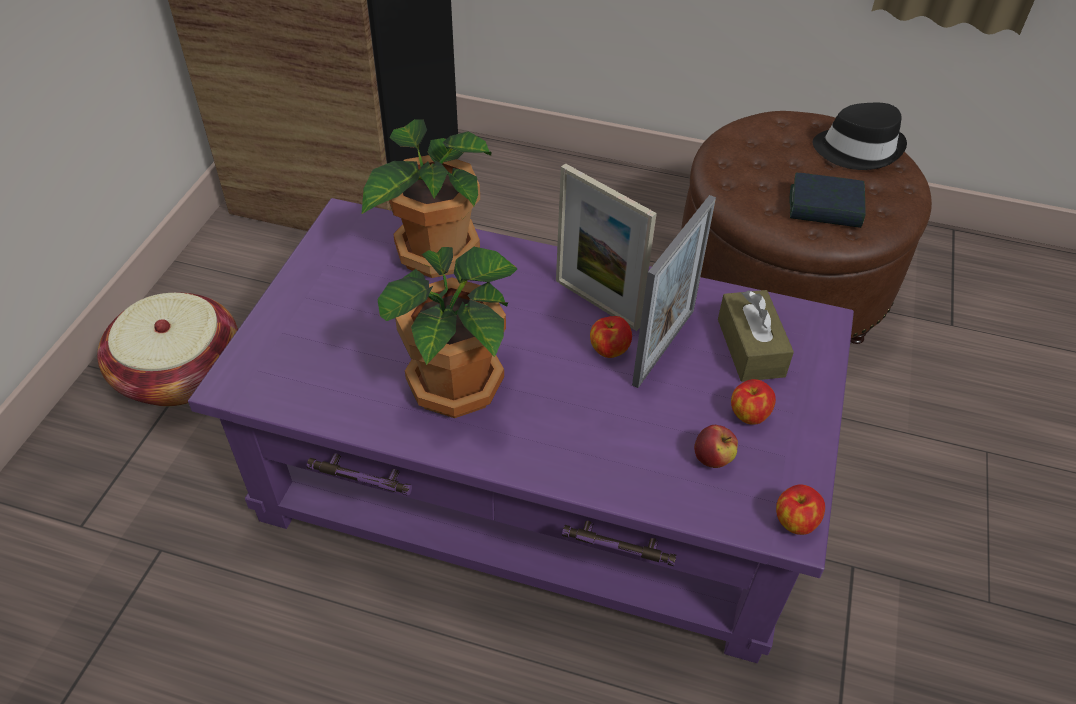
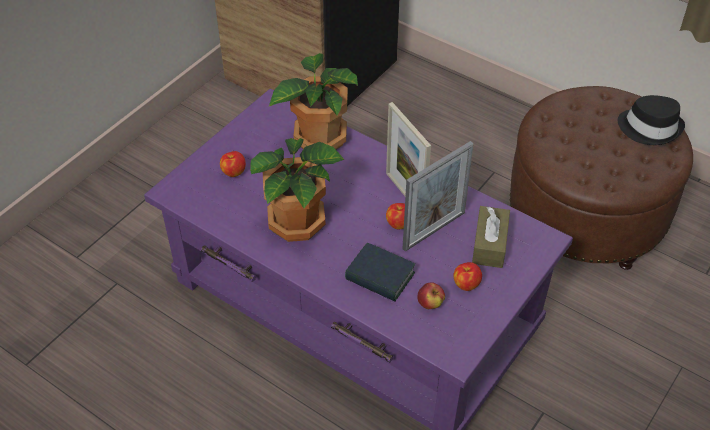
camera: 20 degrees right, 0 degrees up
basket [97,292,238,407] -> none
apple [776,485,825,535] -> apple moved to [220,151,246,177]
book [789,173,866,228] -> book moved to [345,243,415,301]

